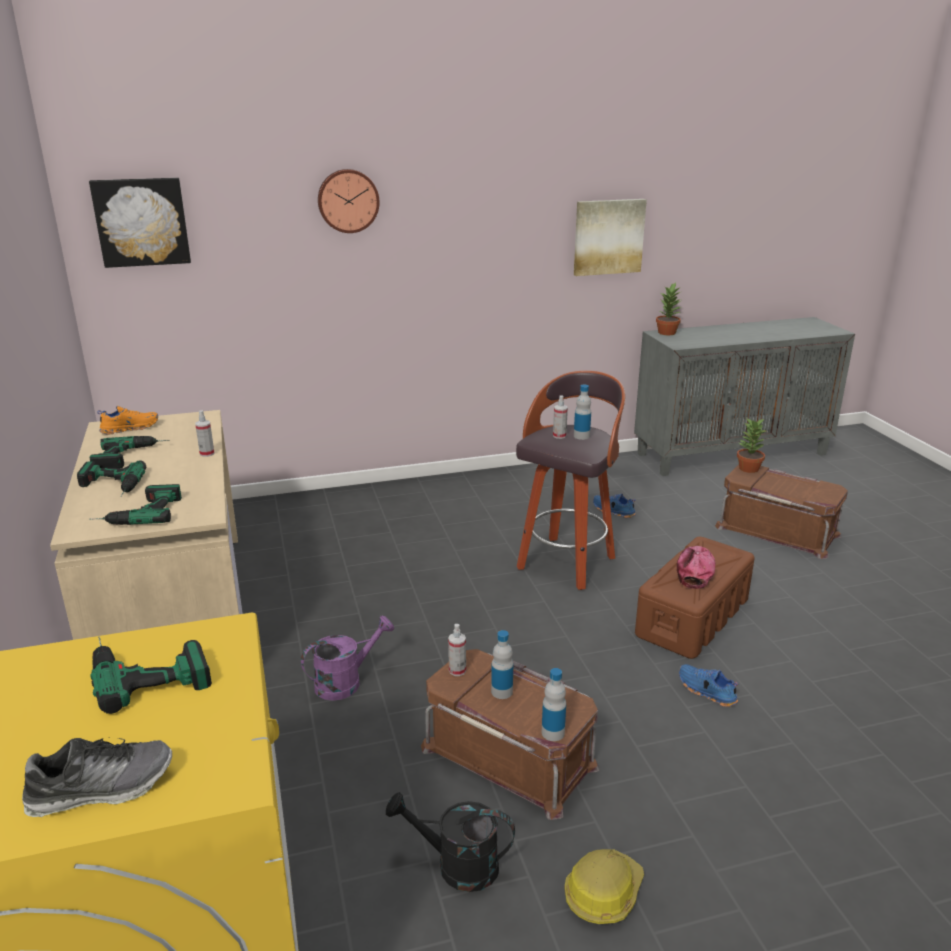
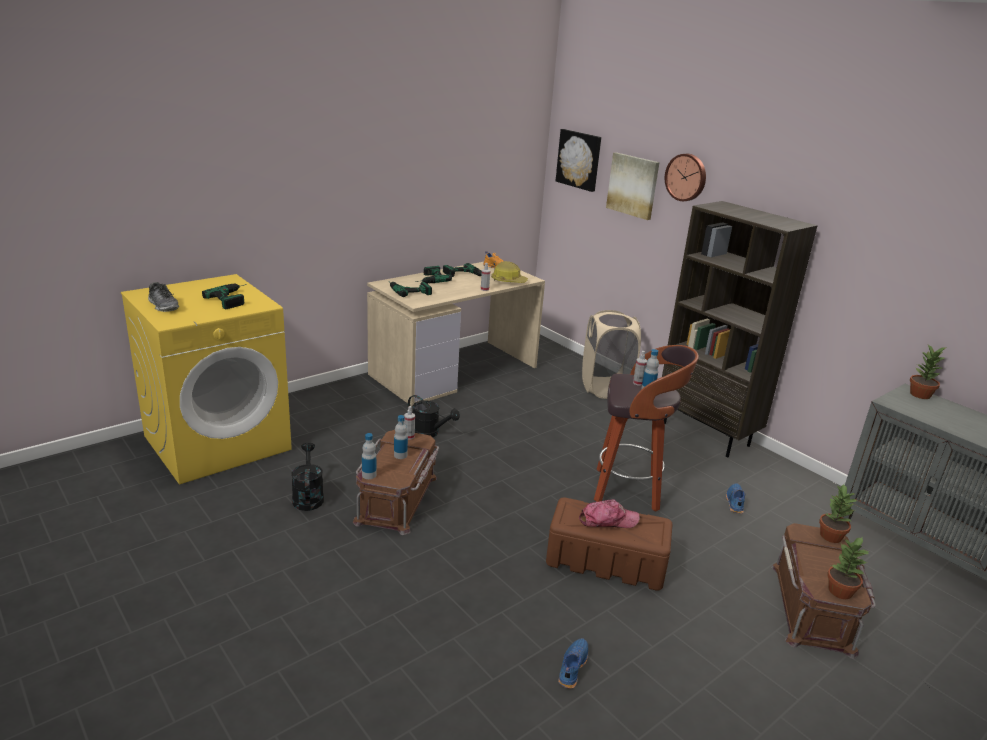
camera: 65 degrees right, 0 degrees up
purple watering can [301,616,394,701] -> black watering can [408,395,460,437]
hard hat [564,849,644,924] -> hard hat moved to [491,261,528,283]
picture [574,199,647,276] -> picture moved to [606,152,660,220]
blue shoe [679,664,739,707] -> blue shoe moved to [558,638,588,689]
none -> beige laundry basket [582,310,641,399]
none -> brown bookcase [662,201,818,457]
none -> potted plant [827,537,869,599]

